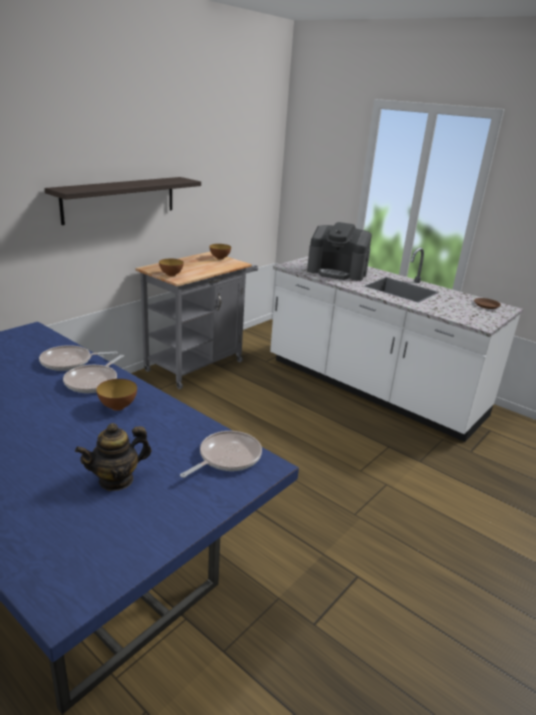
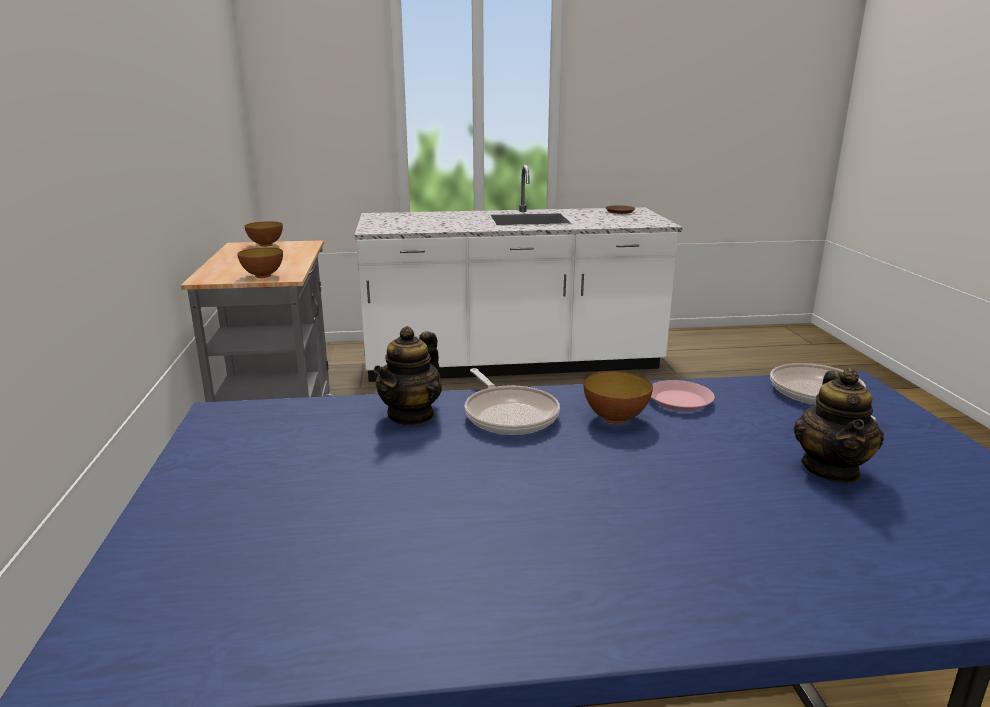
camera: 45 degrees left, 5 degrees down
frying pan [39,345,118,371] -> teapot [374,326,442,426]
shelf [44,177,201,225] -> none
coffee machine [307,222,372,281] -> none
none -> pink plate [651,380,715,412]

